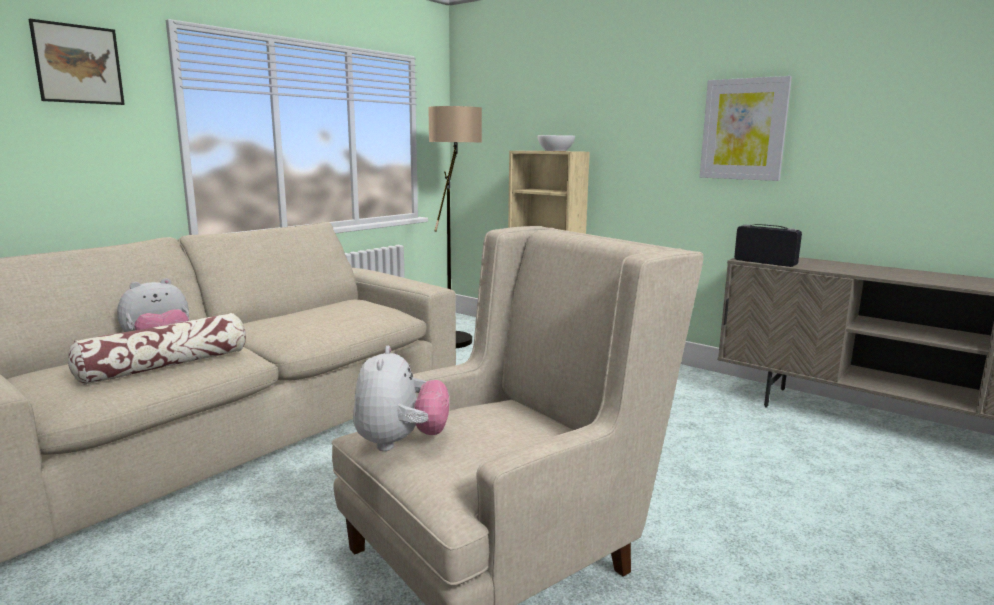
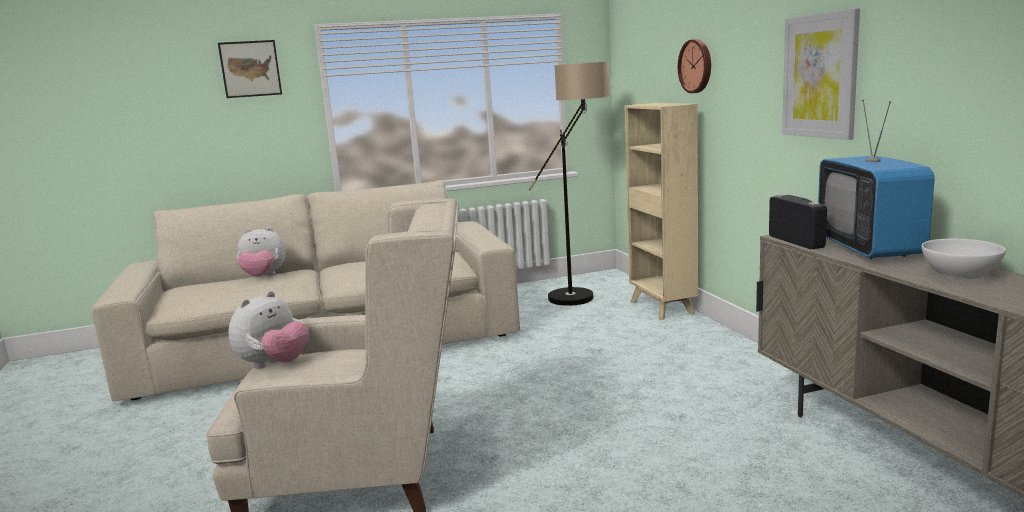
camera: 35 degrees right, 0 degrees up
pillow [67,313,246,385] -> none
white bowl [537,135,575,151] -> white bowl moved to [922,239,1006,279]
none -> wall clock [678,39,711,93]
none -> television [818,100,935,259]

